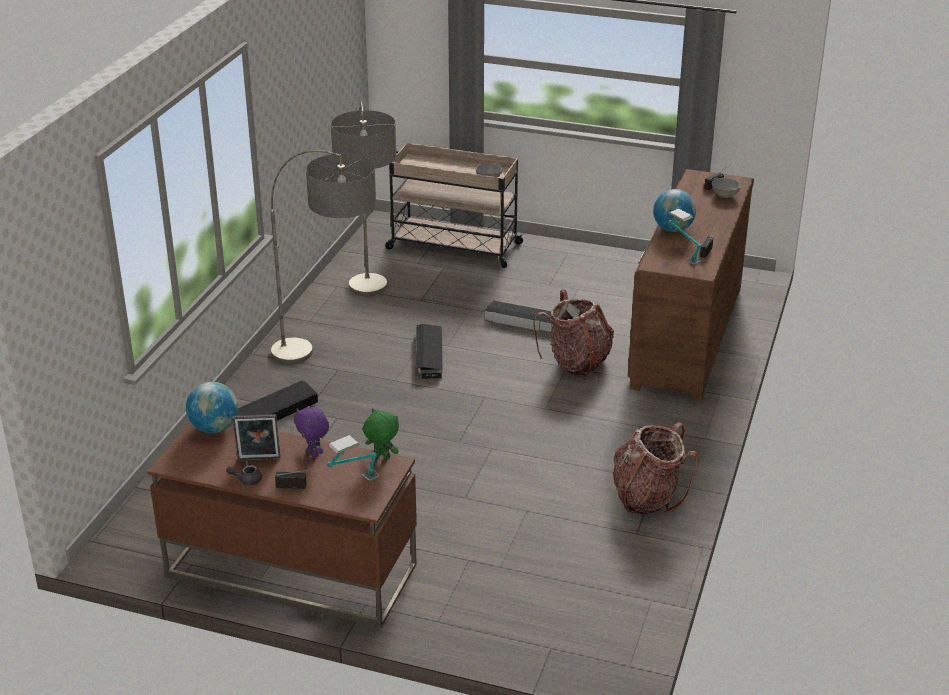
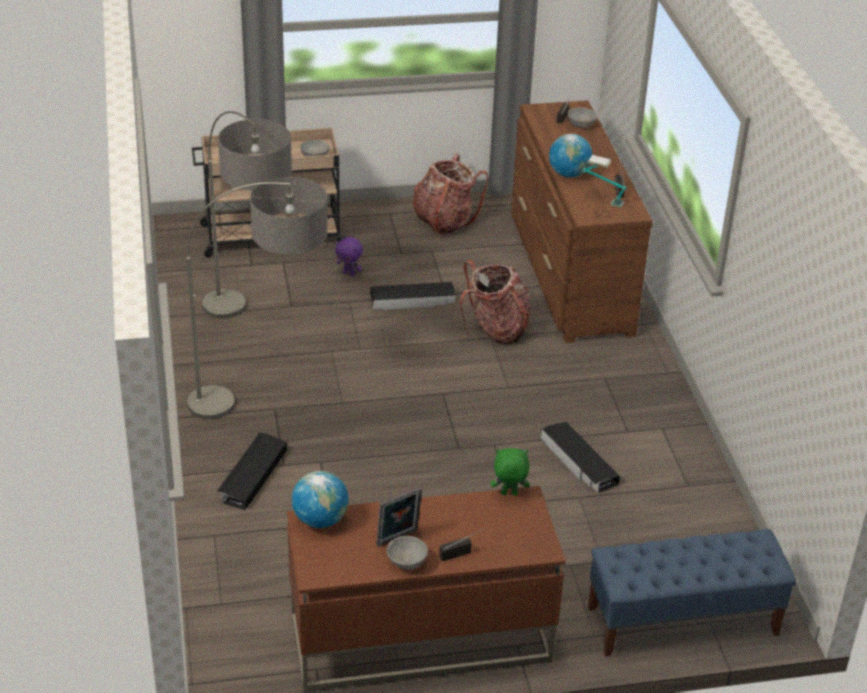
camera: 30 degrees left, 5 degrees up
grey teapot [226,460,262,485] -> grey bowl [387,536,428,570]
purple plush toy [294,407,329,458] -> purple plush toy moved to [335,237,363,276]
table lamp [327,435,380,481] -> none
black storage box [416,324,443,379] -> black storage box moved to [541,422,620,493]
backpack [613,422,699,515] -> backpack moved to [413,154,488,235]
none -> blue bench [588,529,796,657]

